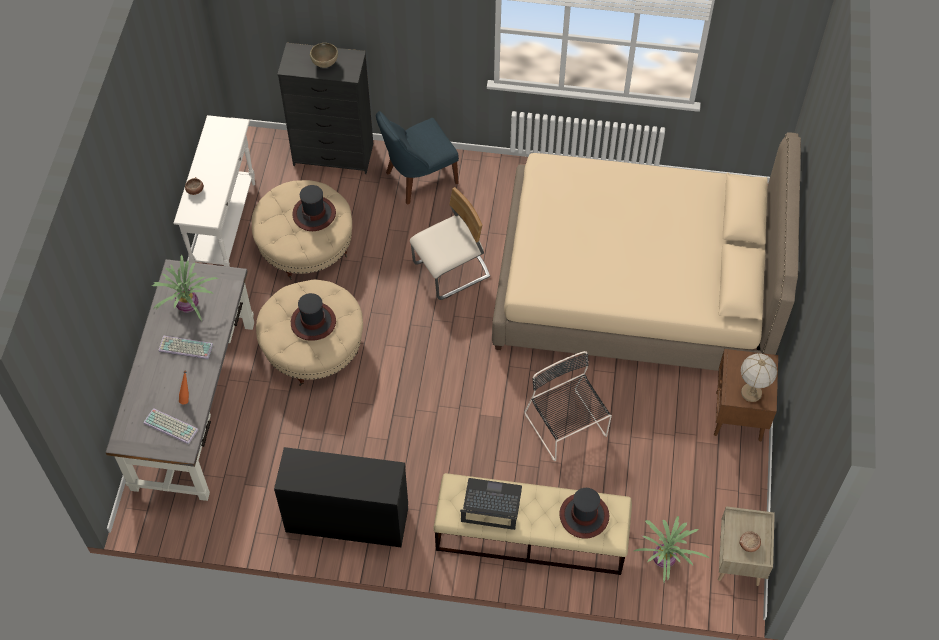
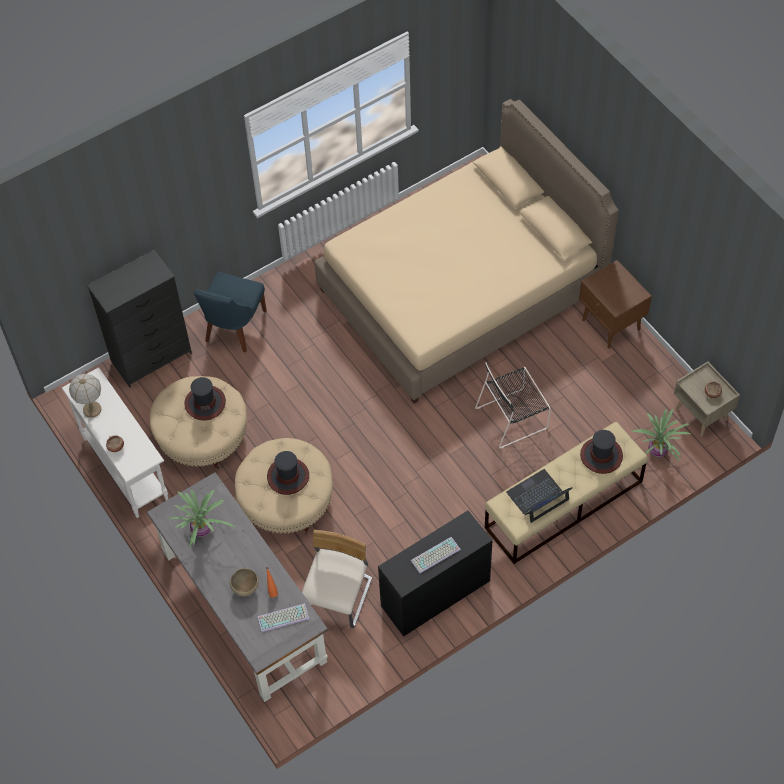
camera: 40 degrees left, 0 degrees up
keyboard [158,336,213,359] -> keyboard moved to [411,537,461,574]
brown bowl [310,43,338,68] -> brown bowl moved to [230,568,258,596]
beige chair [410,187,490,300] -> beige chair moved to [302,530,372,628]
black chair [524,351,612,461] -> black chair turned 45 degrees counterclockwise [475,362,551,449]
table lamp [741,353,777,402] -> table lamp moved to [69,374,101,418]

